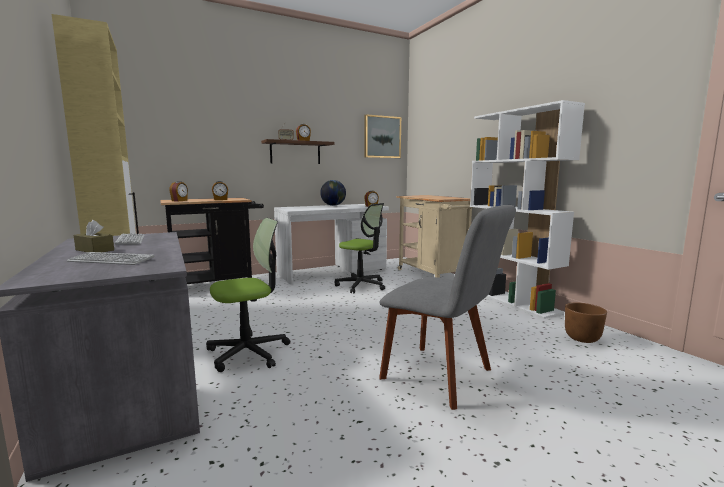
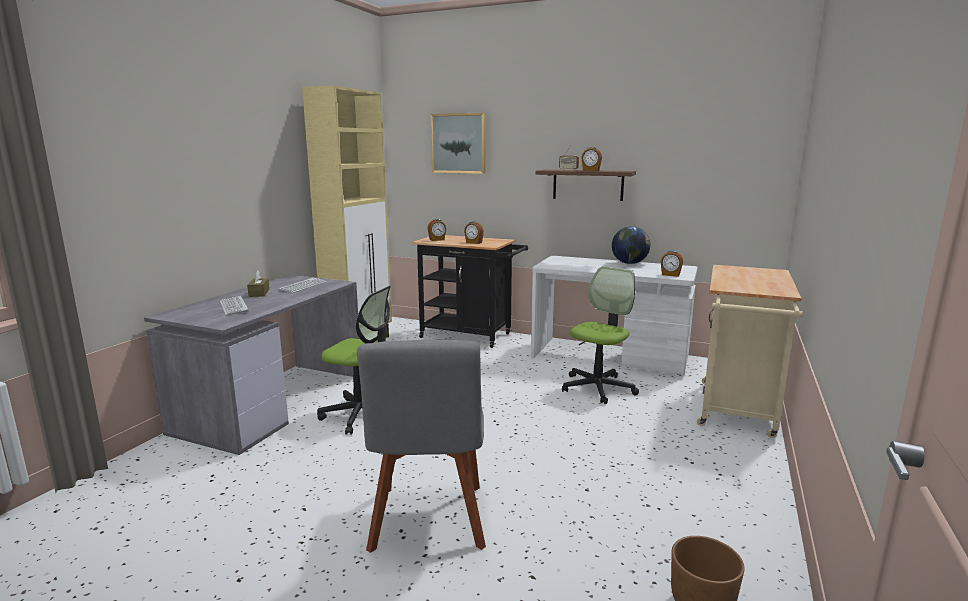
camera: 50 degrees right, 5 degrees up
office chair [335,203,385,293] -> office chair turned 135 degrees counterclockwise [562,266,639,404]
picture [365,114,401,158] -> picture moved to [431,113,485,174]
white bookcase [470,100,585,319] -> none

